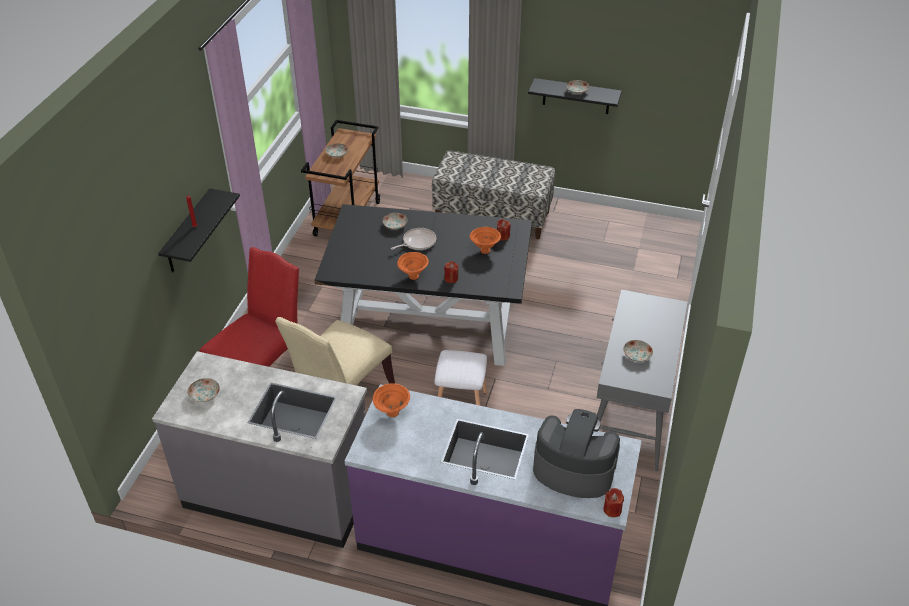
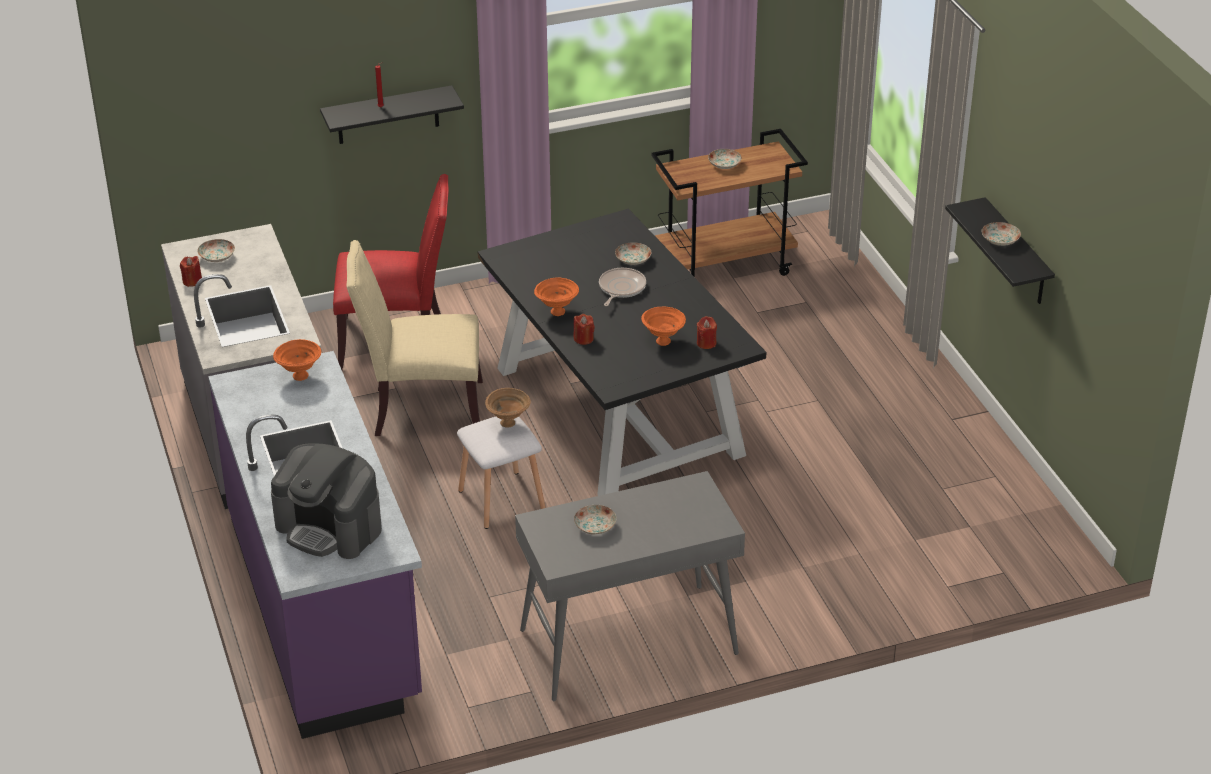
camera: 55 degrees right, 5 degrees down
frying pan [391,228,436,250] -> frying pan turned 90 degrees counterclockwise [599,268,646,306]
bench [432,151,555,239] -> none
coffee machine [533,409,620,498] -> coffee machine turned 135 degrees clockwise [271,443,382,559]
red candle [603,488,624,517] -> red candle moved to [180,256,202,287]
none -> brown bowl [485,388,531,428]

